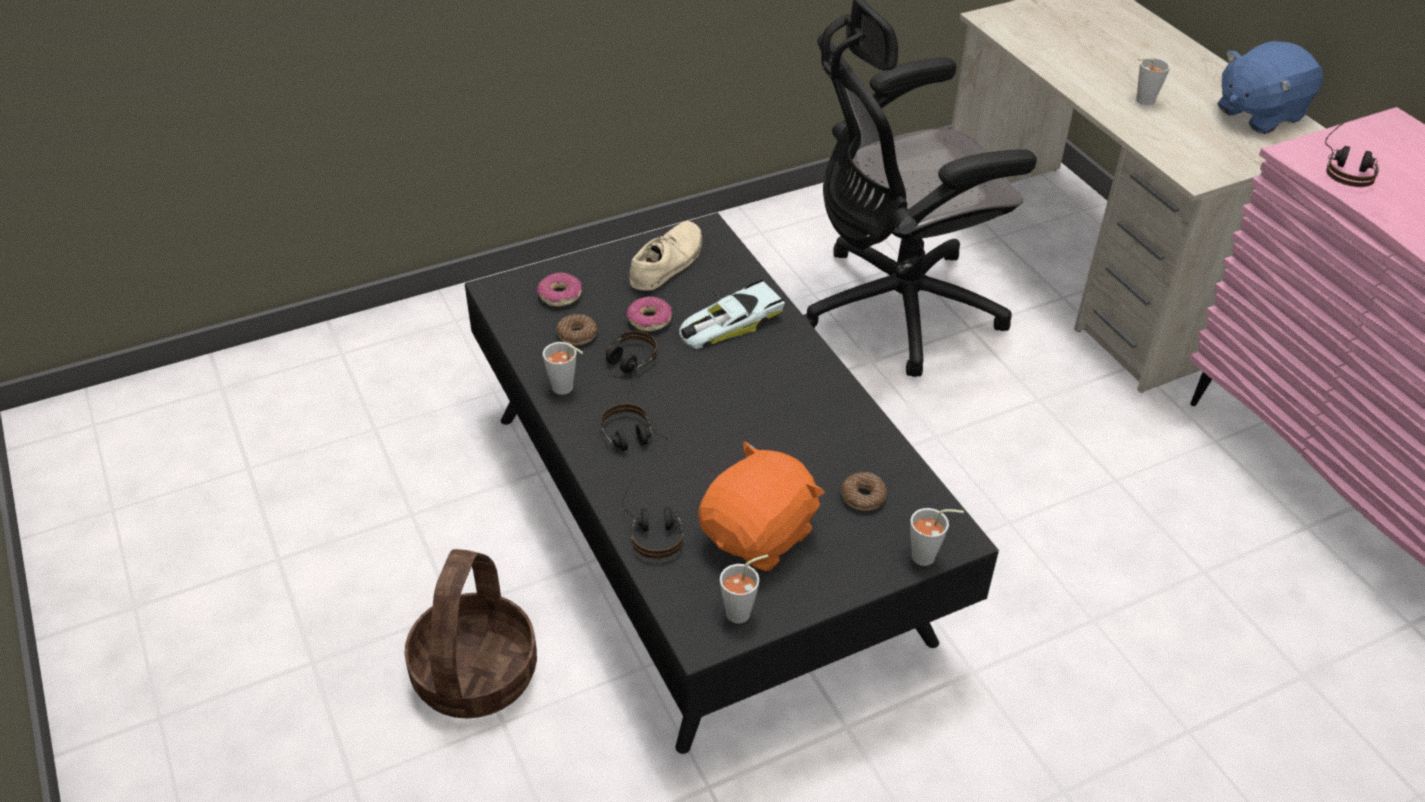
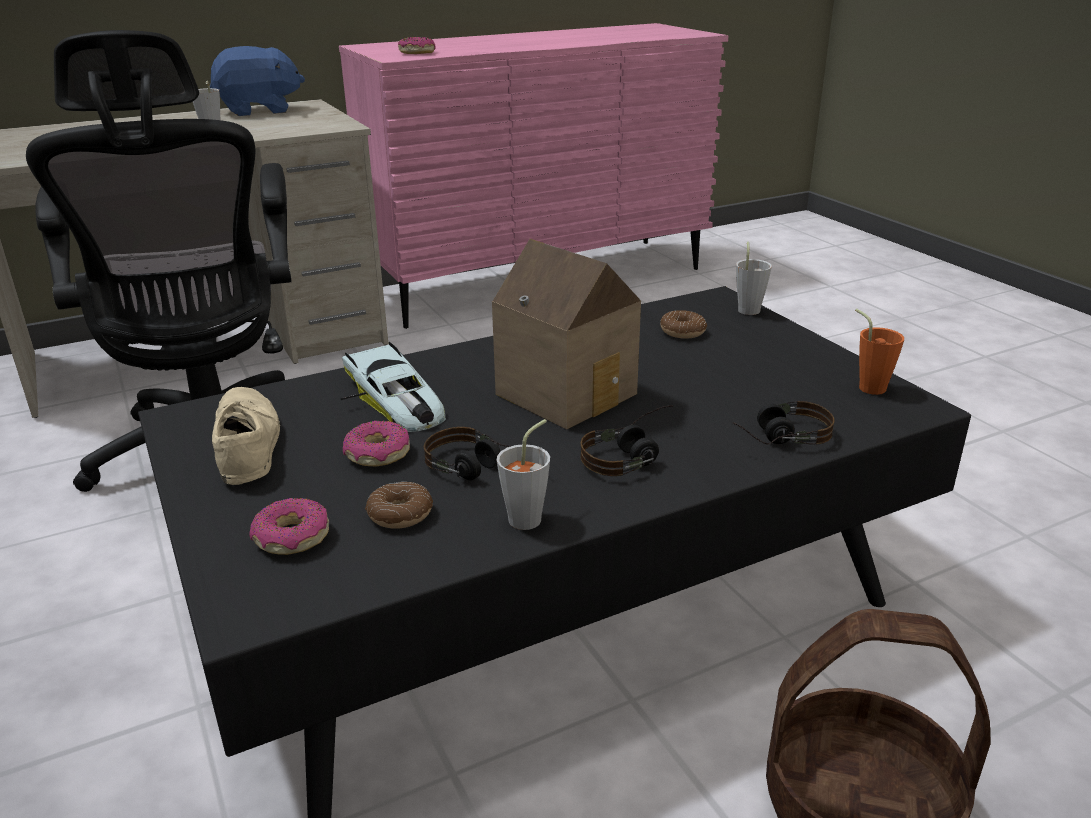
camera: 90 degrees left, 15 degrees down
beige shoe [629,221,703,291] -> beige shoe turned 45 degrees clockwise [212,387,280,485]
orange plush toy [698,441,825,571] -> none
grey cup [720,554,768,623] -> orange cup [855,308,904,395]
blue plush toy [1217,41,1323,134] -> blue plush toy turned 75 degrees counterclockwise [210,46,305,116]
headphones [1325,123,1379,187] -> donut [398,37,436,54]
none -> toy house [492,239,641,430]

